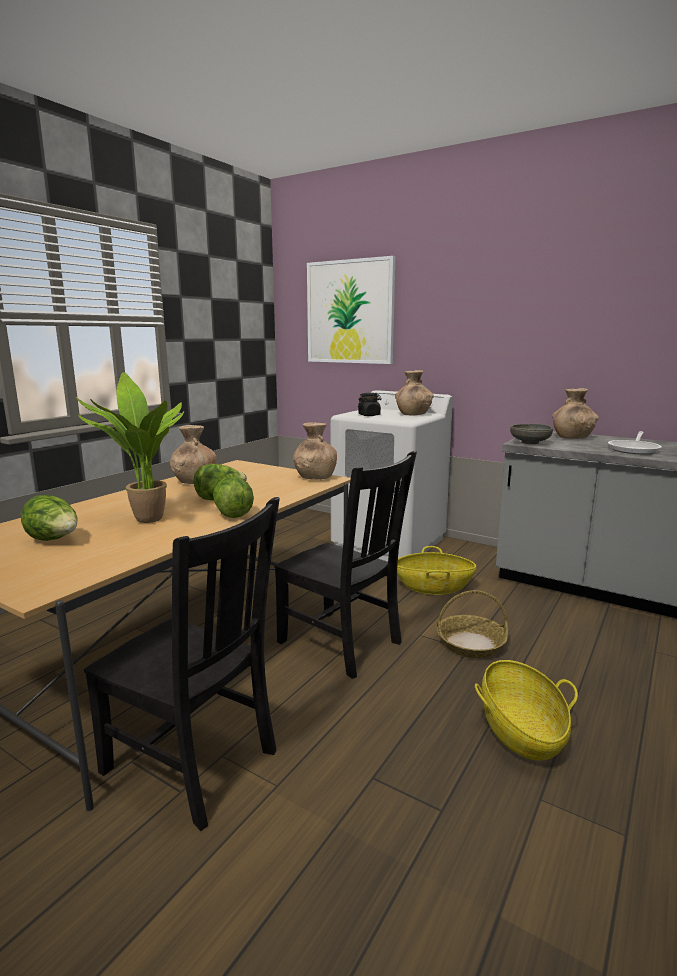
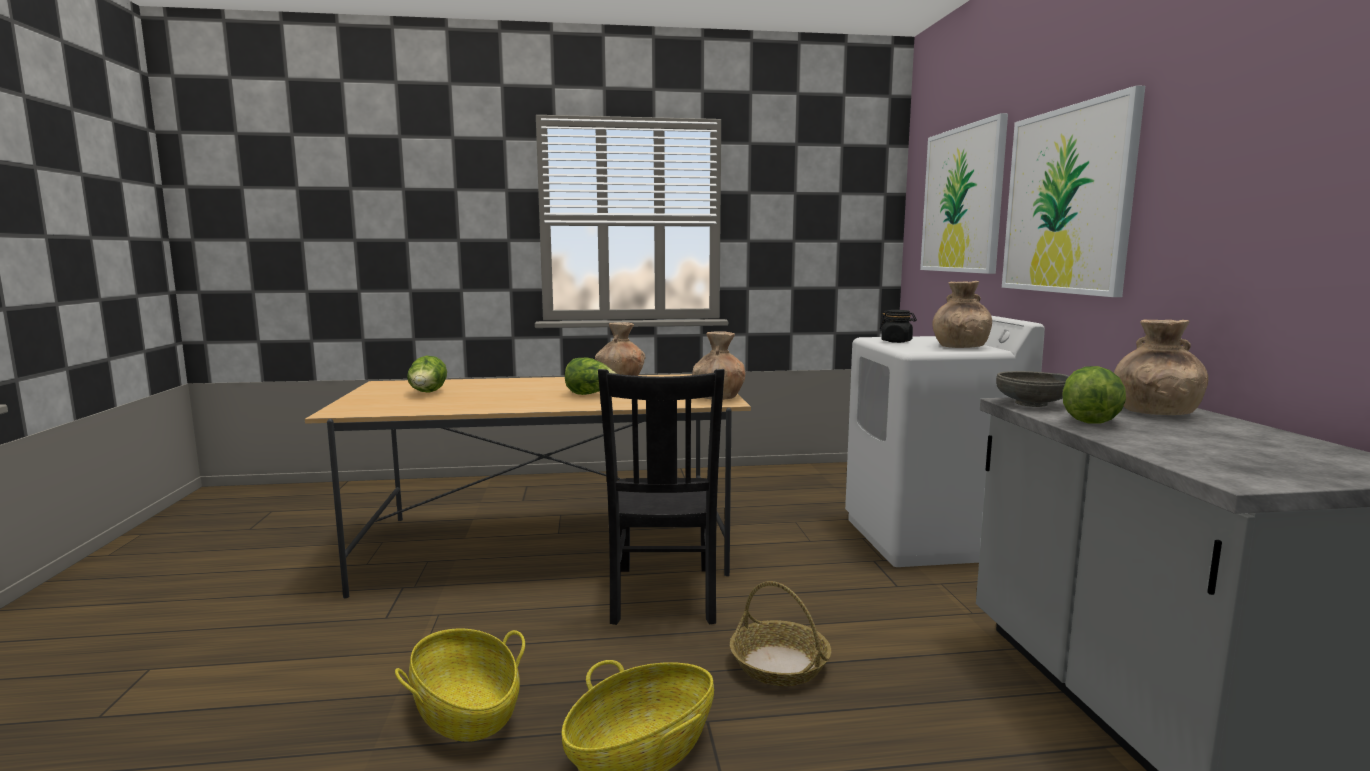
camera: 50 degrees right, 5 degrees down
potted plant [75,372,184,523] -> none
black chair [84,497,280,831] -> none
lettuce [213,477,254,518] -> lettuce moved to [1062,366,1126,424]
basket [397,546,476,595] -> basket moved to [395,629,525,742]
frying pan [608,431,662,454] -> none
none -> picture [1002,85,1145,297]

